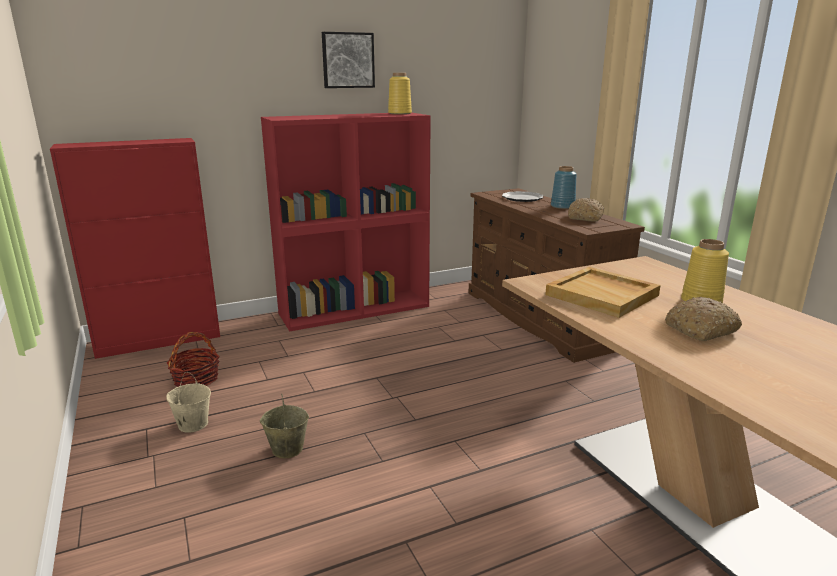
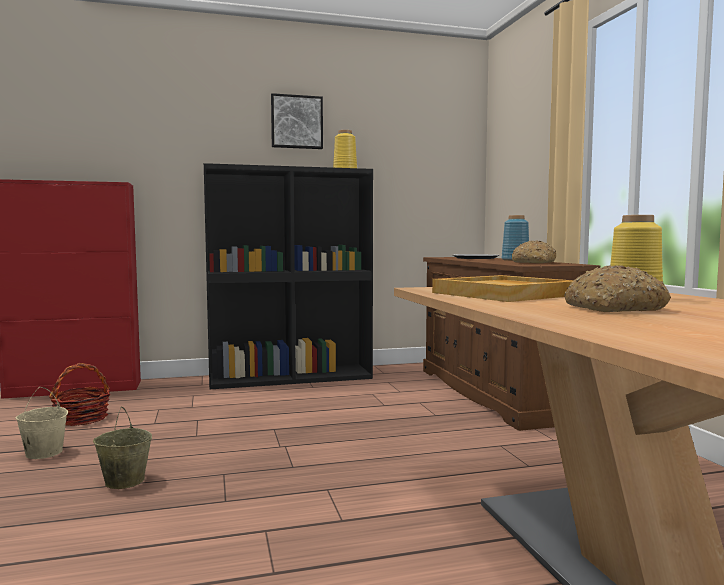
camera: 10 degrees right, 15 degrees down
red bookcase [261,113,431,332] -> black bookcase [204,163,373,390]

